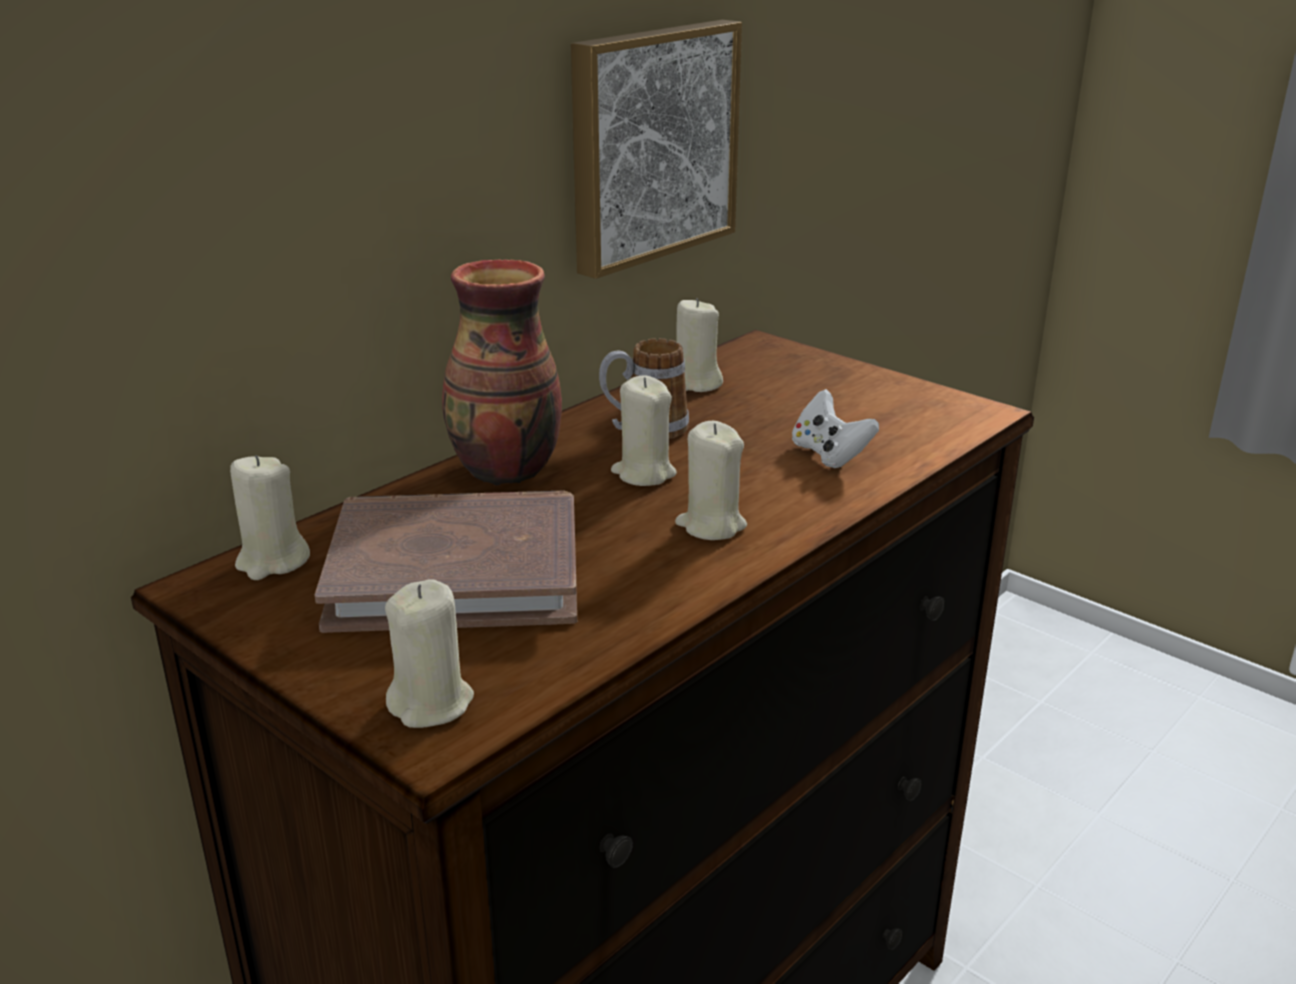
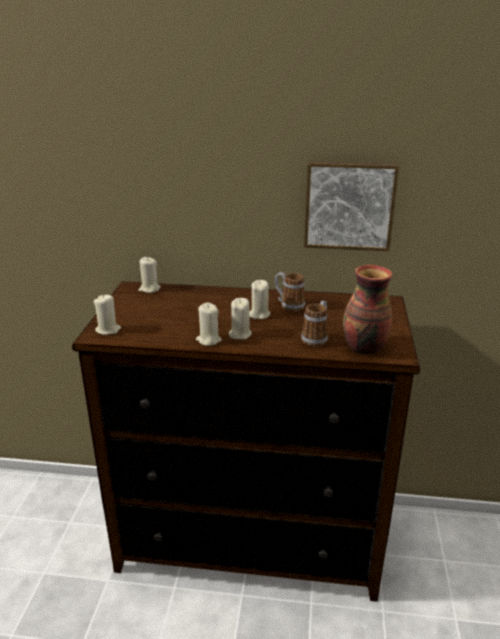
camera: 55 degrees right, 0 degrees up
brown book [315,490,577,633] -> none
vase [442,259,562,486] -> vase moved to [343,265,393,355]
beige candle [676,298,723,392] -> beige candle moved to [196,303,222,346]
white game controller [792,389,879,468] -> mug [301,300,328,347]

